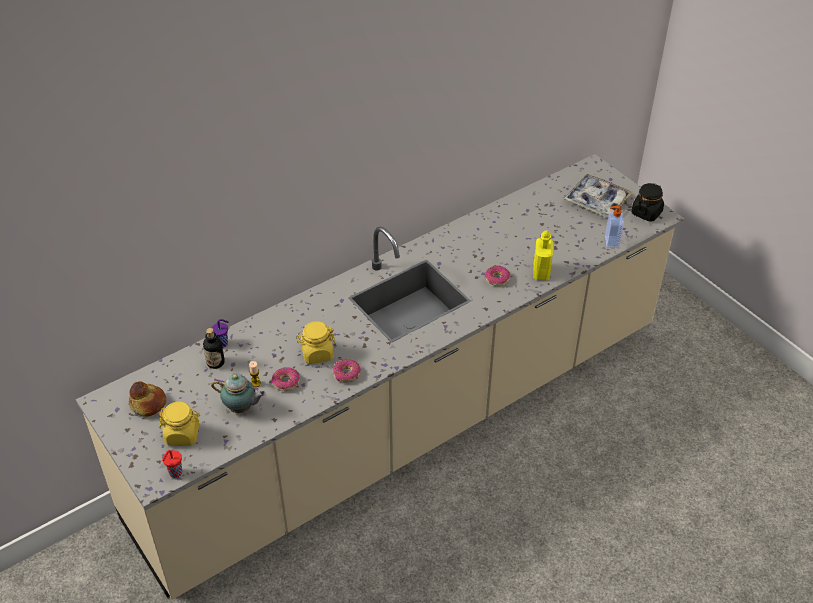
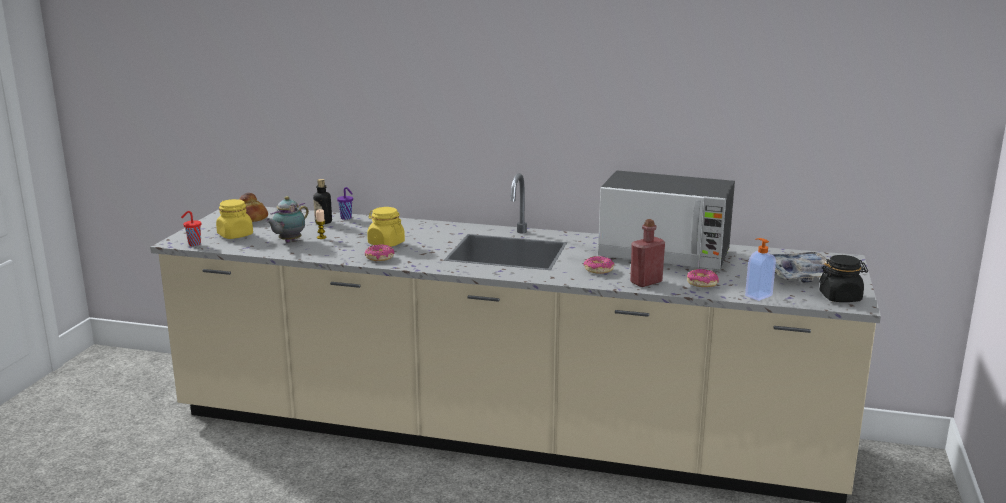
camera: 50 degrees right, 25 degrees down
teapot [211,373,266,413] -> teapot turned 60 degrees clockwise [265,196,309,242]
donut [272,367,300,391] -> donut moved to [687,269,719,287]
yellow bottle [533,231,553,280] -> red bottle [630,219,665,287]
none -> microwave [598,170,735,270]

